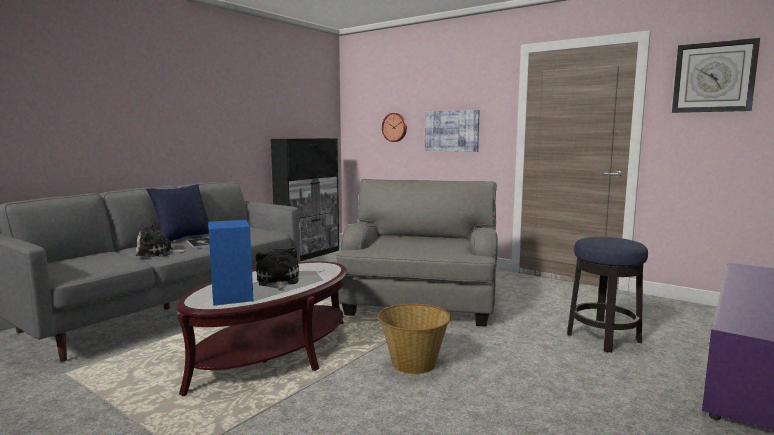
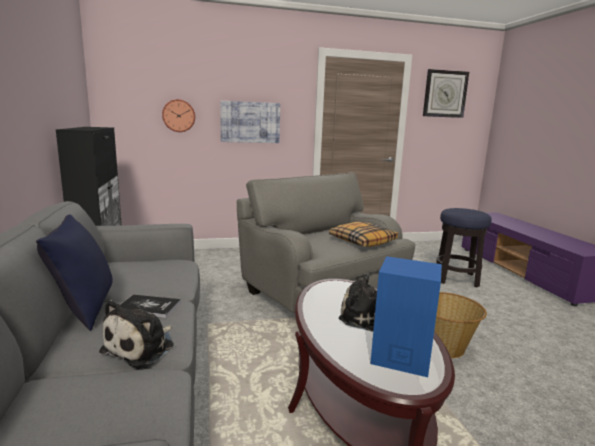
camera: 50 degrees left, 5 degrees up
none -> pillow [329,222,398,247]

